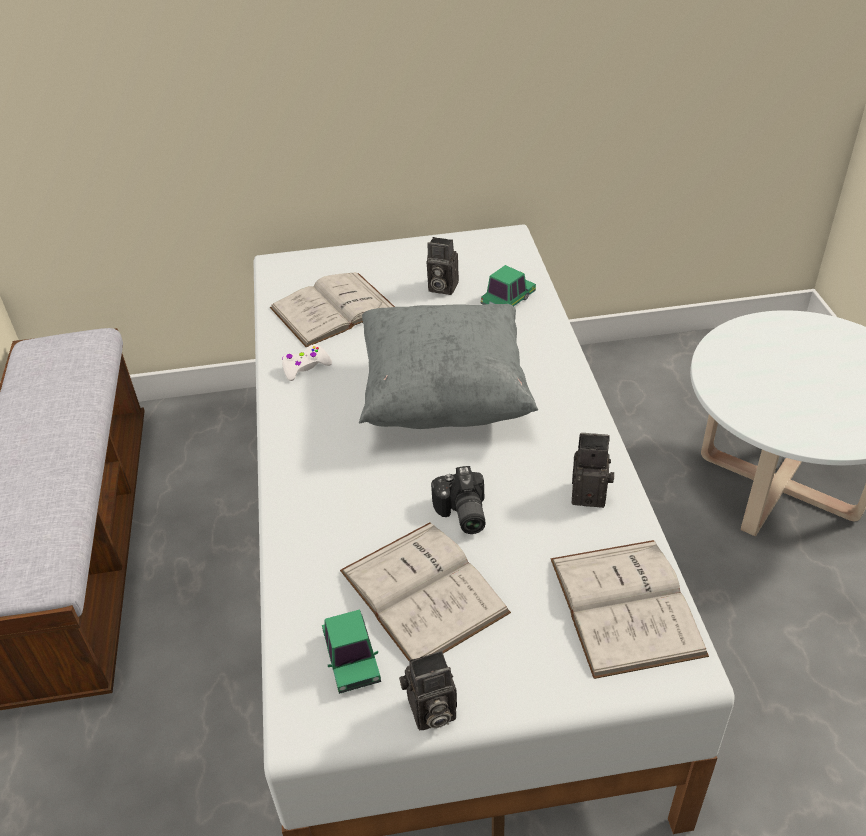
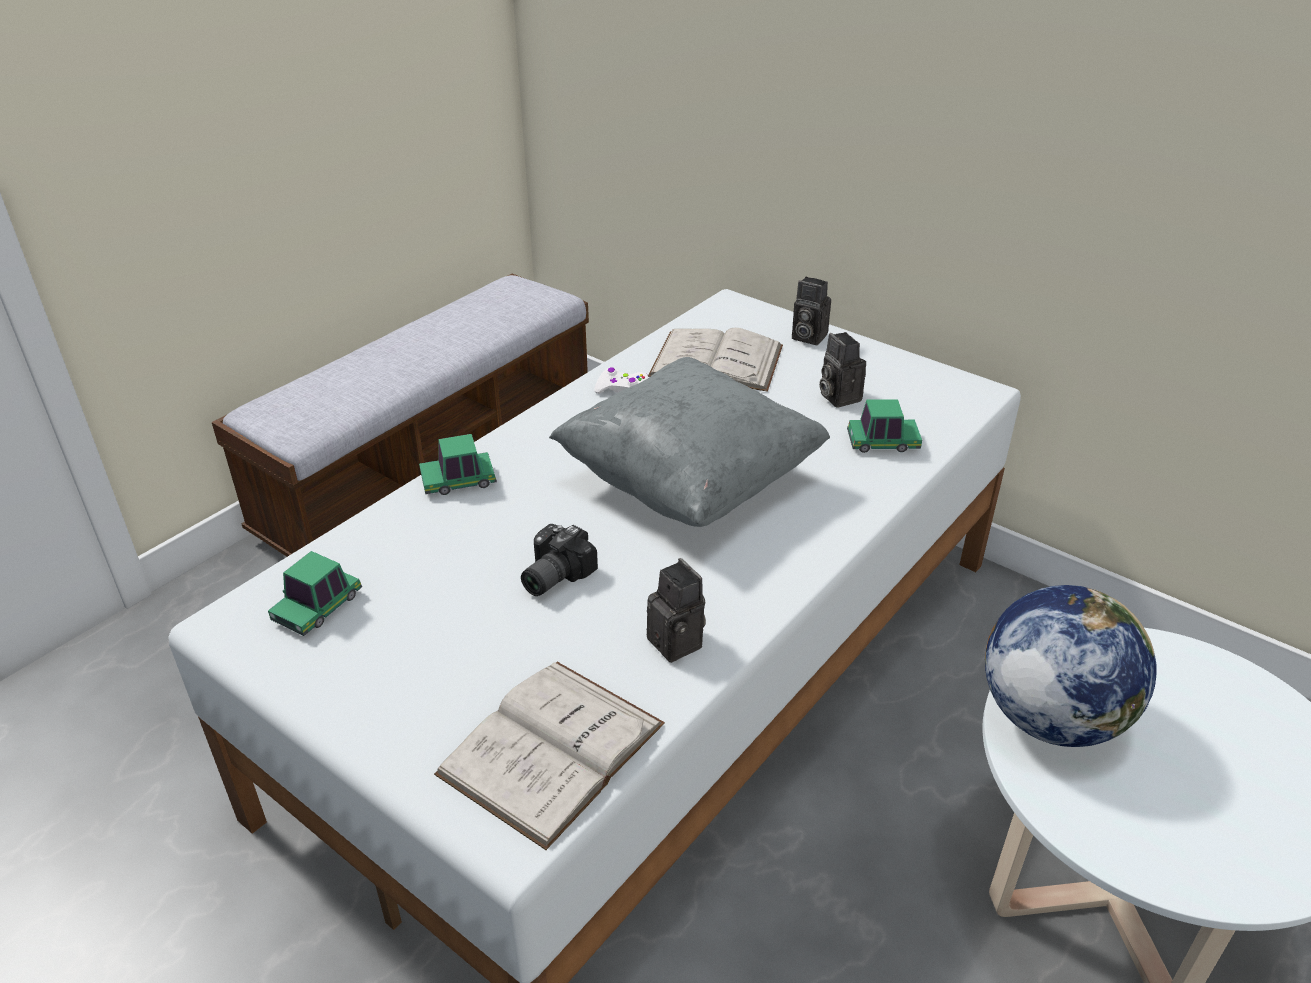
camera: 45 degrees right, 5 degrees down
white book [340,522,511,661] -> none
camera [399,651,457,731] -> camera moved to [792,277,831,345]
none -> toy car [419,434,497,495]
none -> globe [985,585,1156,747]

